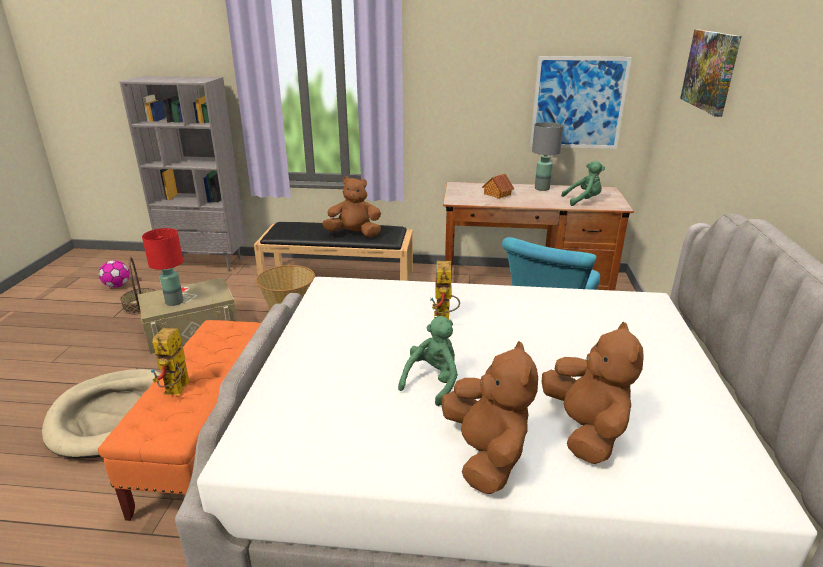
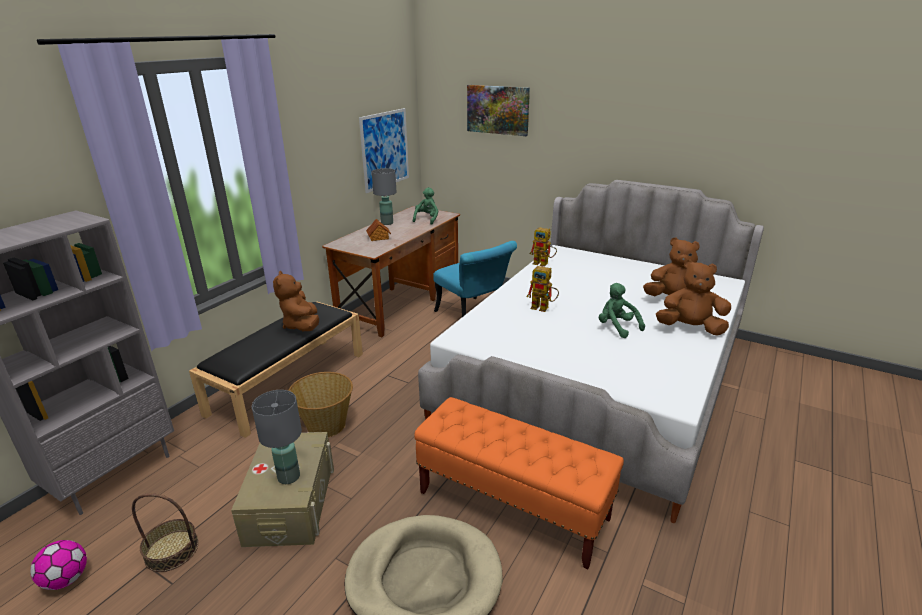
camera: 65 degrees left, 0 degrees up
red table lamp [142,228,184,306] -> grey table lamp [252,390,302,484]
toy robot [150,328,190,395] -> toy robot moved to [530,228,557,267]
brown plush toy [322,176,381,237] -> brown plush toy turned 45 degrees counterclockwise [273,271,319,331]

